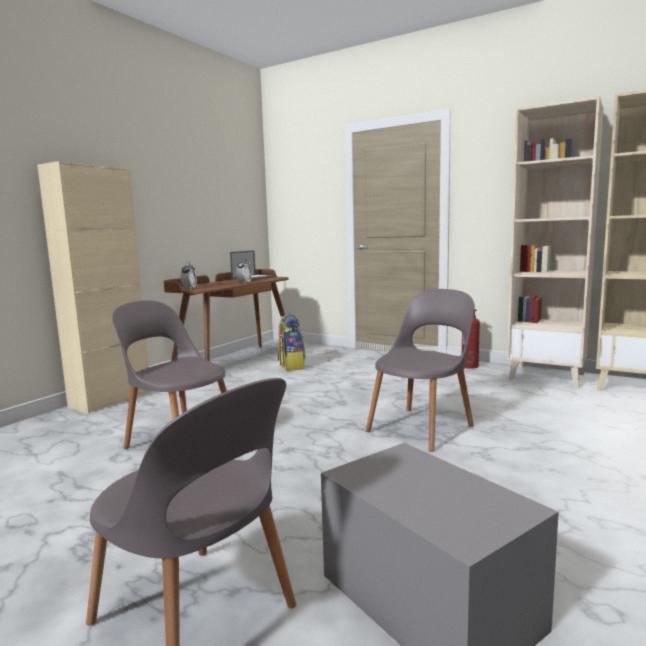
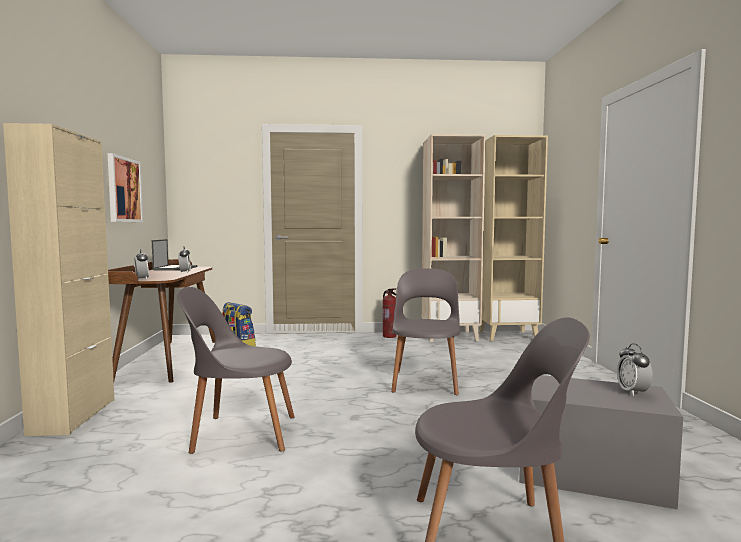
camera: 35 degrees left, 5 degrees down
none -> picture [108,153,143,222]
none -> alarm clock [617,343,653,396]

